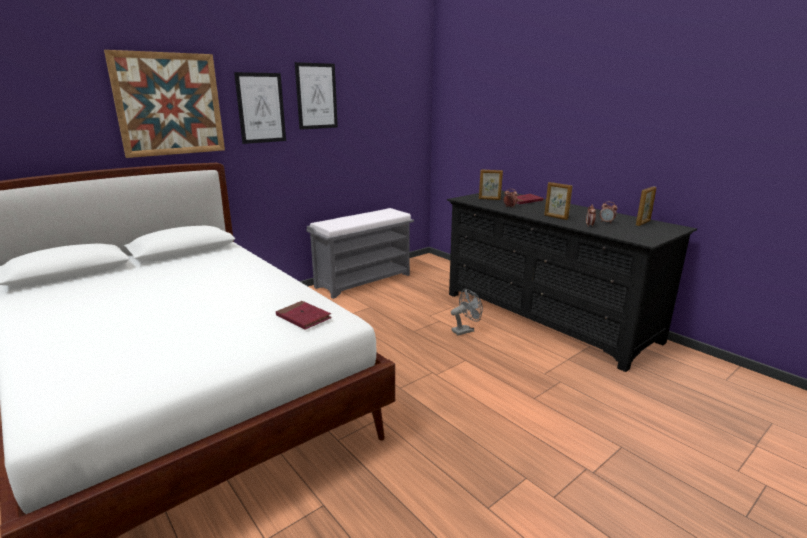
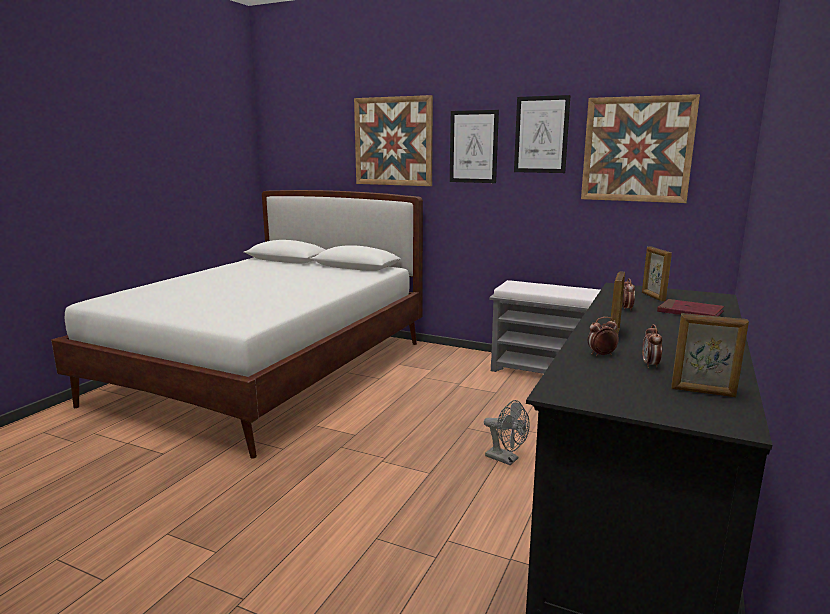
camera: 65 degrees right, 5 degrees down
red book [276,301,332,330] -> none
none -> picture [581,94,700,203]

